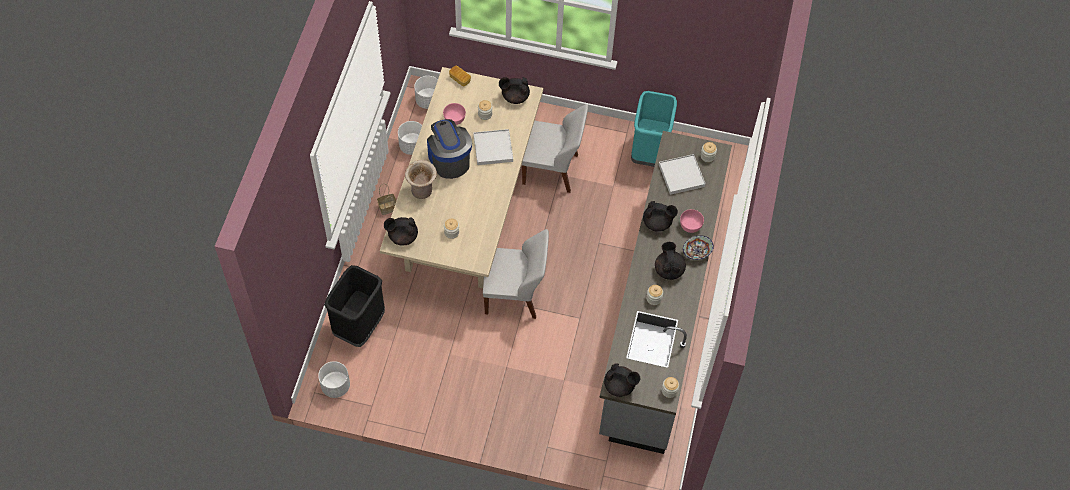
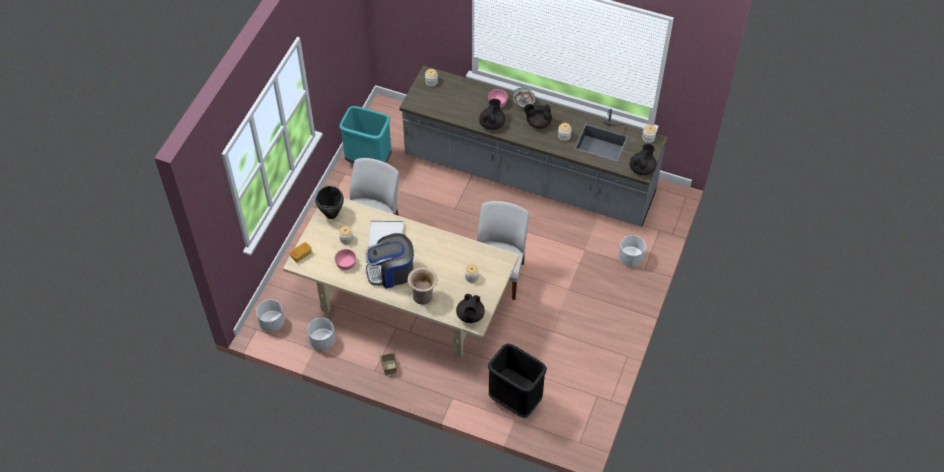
camera: 80 degrees left, 5 degrees down
white planter [318,361,350,398] -> white planter moved to [619,235,646,267]
black teapot [499,77,530,104] -> black cooking pot [315,186,344,219]
white tray [659,154,705,195] -> none

